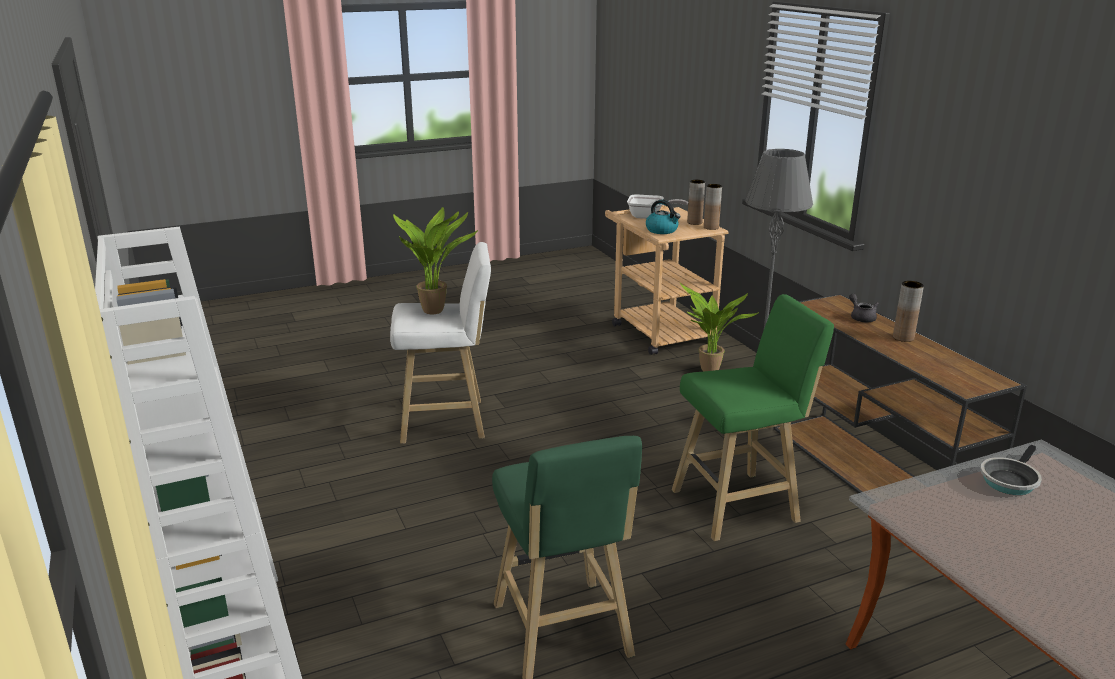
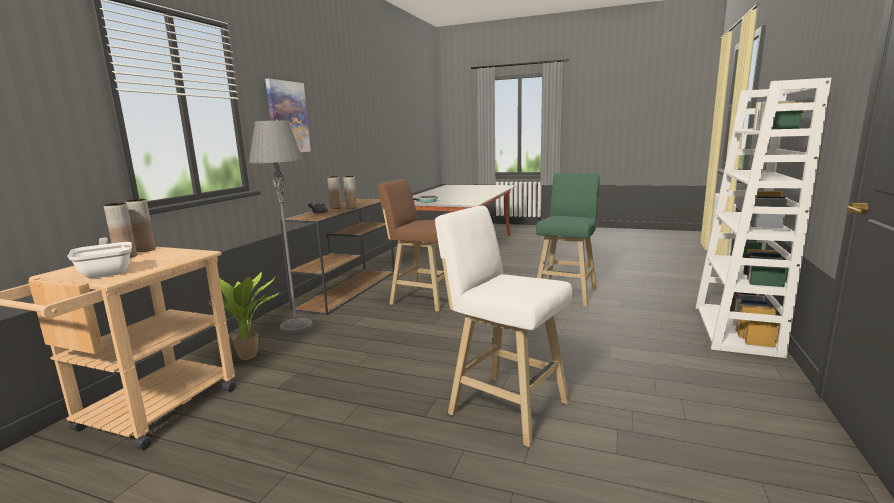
camera: 135 degrees left, 10 degrees down
potted plant [393,207,478,315] -> none
kettle [646,200,681,234] -> none
green stool [672,294,834,541] -> brown stool [377,179,445,312]
none -> picture [265,79,311,152]
none -> brown vase [343,176,357,209]

